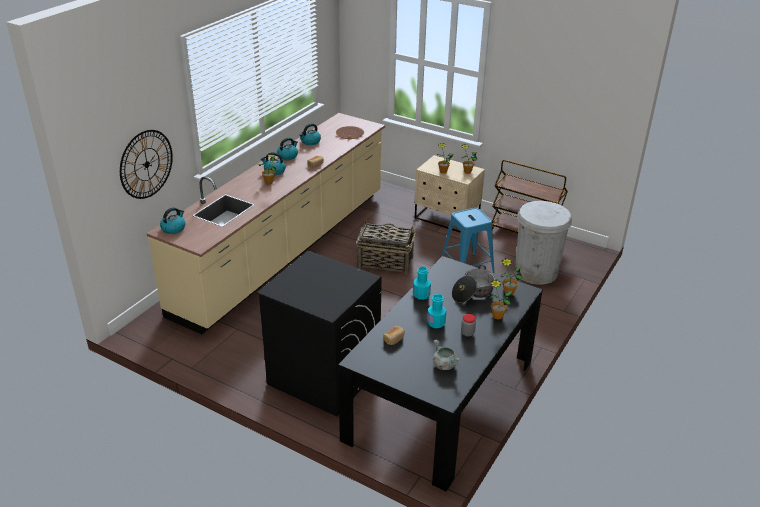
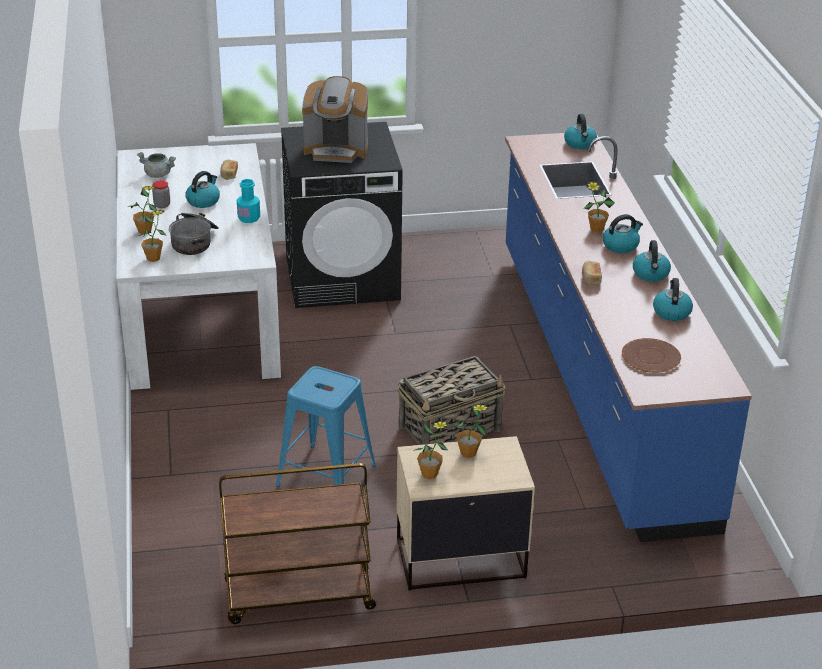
camera: 140 degrees right, 0 degrees up
wall clock [120,130,173,199] -> none
beige counter [147,113,385,334] -> blue counter [505,133,752,542]
black dining table [338,256,543,491] -> white dining table [116,143,281,390]
turquoise bottle [427,294,446,328] -> kettle [185,171,220,208]
white trash can [515,201,572,285] -> none
none -> coffee machine [302,76,368,163]

